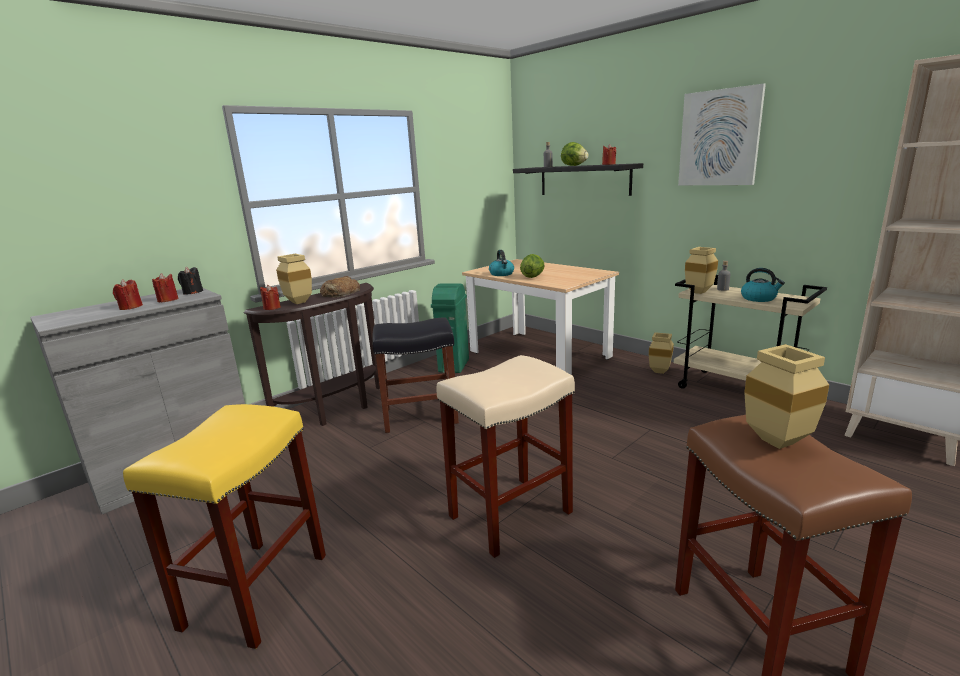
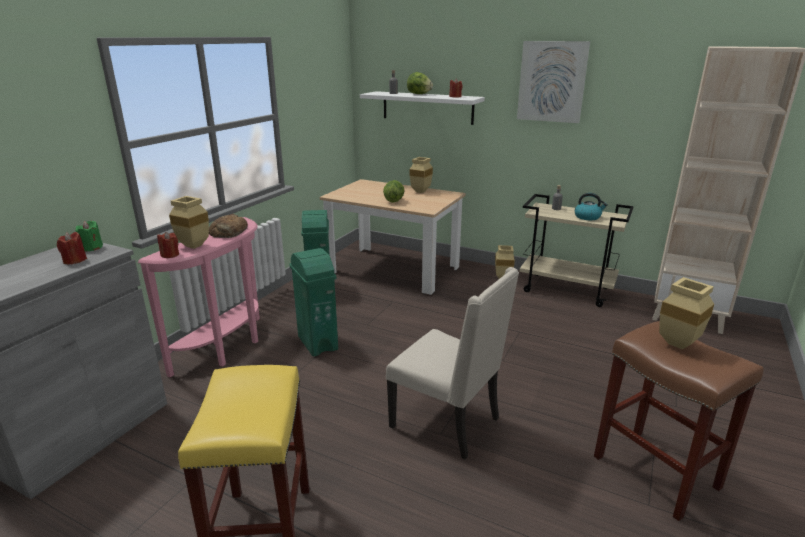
camera: 20 degrees left, 5 degrees up
red candle [113,279,143,310] -> none
black candle [178,267,203,295] -> green candle [75,221,103,251]
brown console table [244,283,380,426] -> pink console table [138,217,260,378]
black stool [372,317,459,433] -> green trash can [290,248,338,356]
beige stool [436,355,575,558] -> beige chair [386,267,519,460]
kettle [489,250,514,276] -> none
black shelf [513,163,643,196] -> white shelf [360,91,485,125]
beige vase [685,247,718,294] -> beige vase moved to [410,157,433,193]

